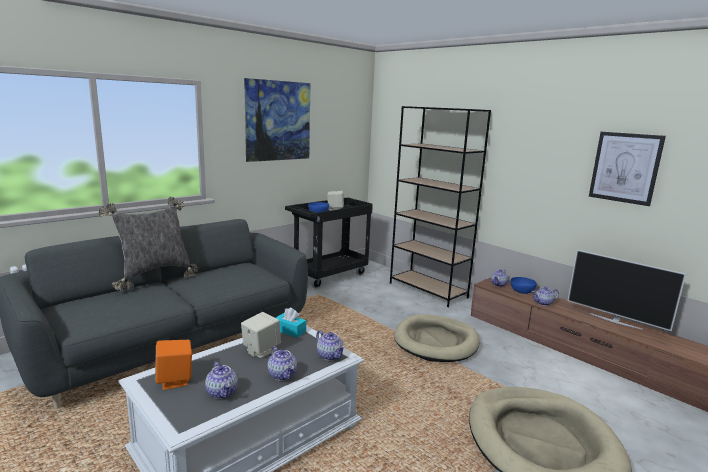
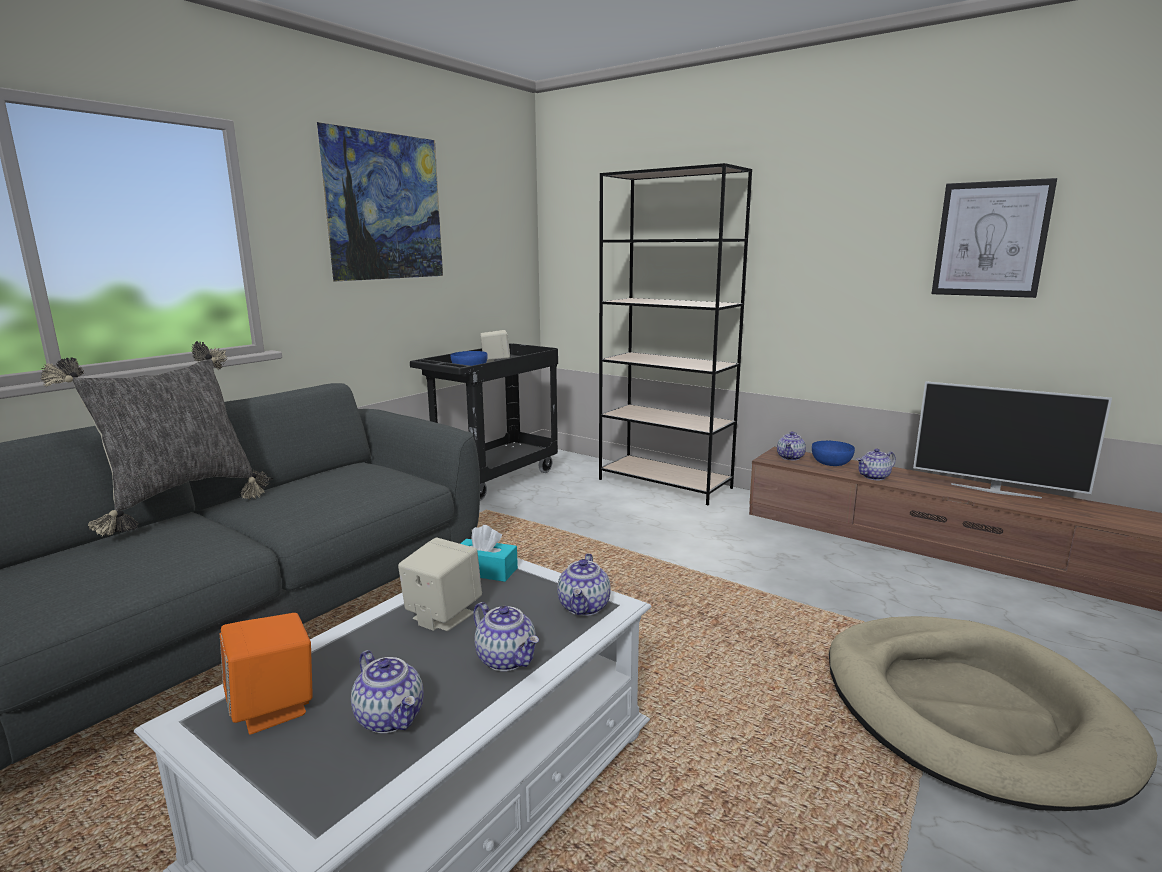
camera: 10 degrees left, 0 degrees up
teapot [316,330,345,361] -> teapot turned 60 degrees clockwise [557,553,611,616]
beige dog bed [394,314,480,362] -> none

